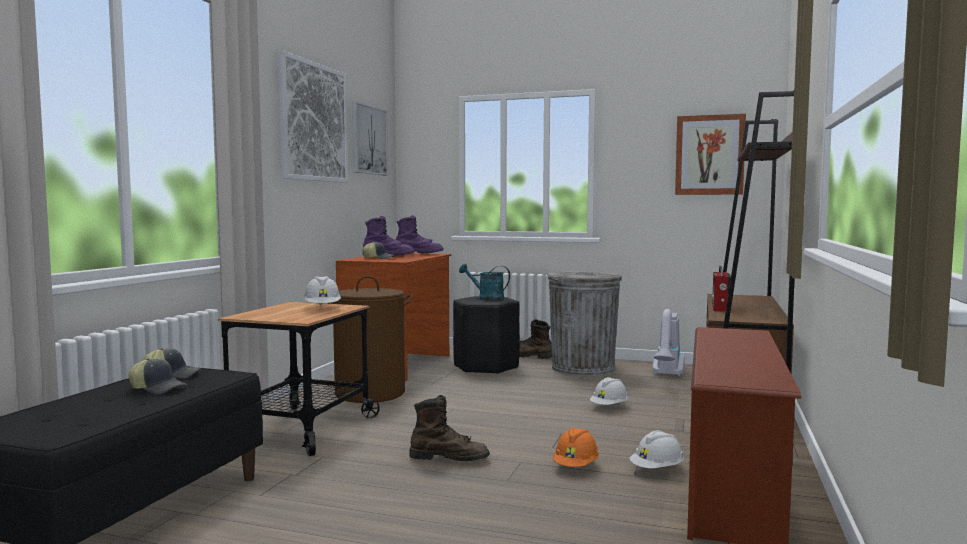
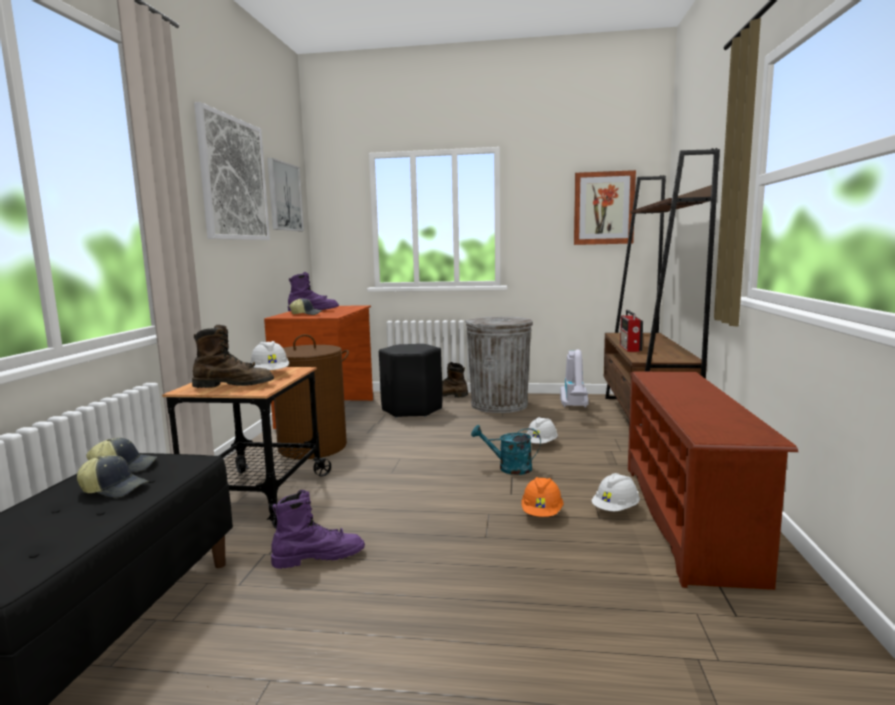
camera: 10 degrees left, 5 degrees up
purple boot [396,215,444,253] -> purple boot moved to [271,490,365,569]
brown boot [409,395,490,461] -> brown boot moved to [192,325,274,388]
turquoise watering can [459,264,510,300] -> turquoise watering can moved to [471,425,541,475]

